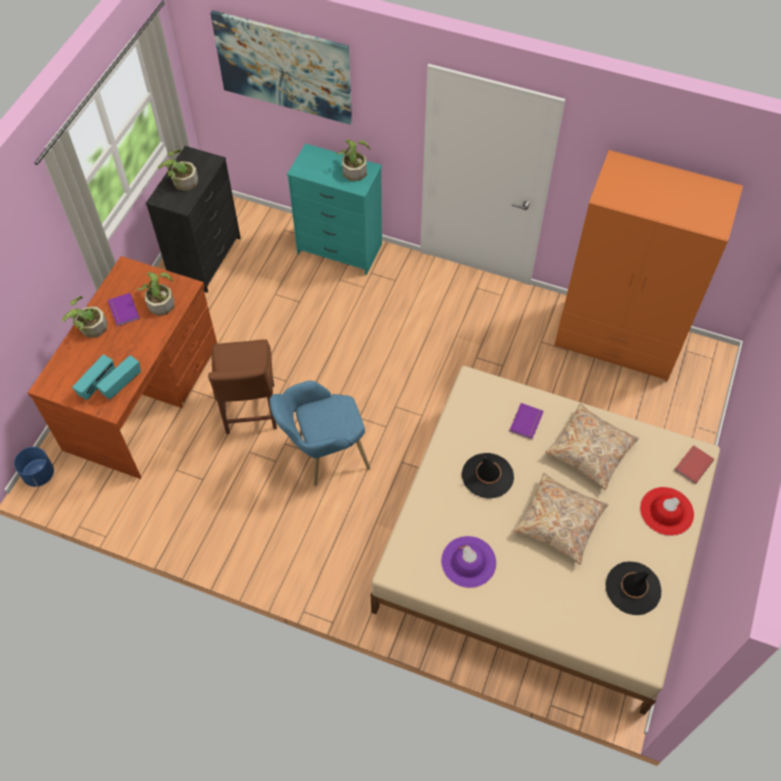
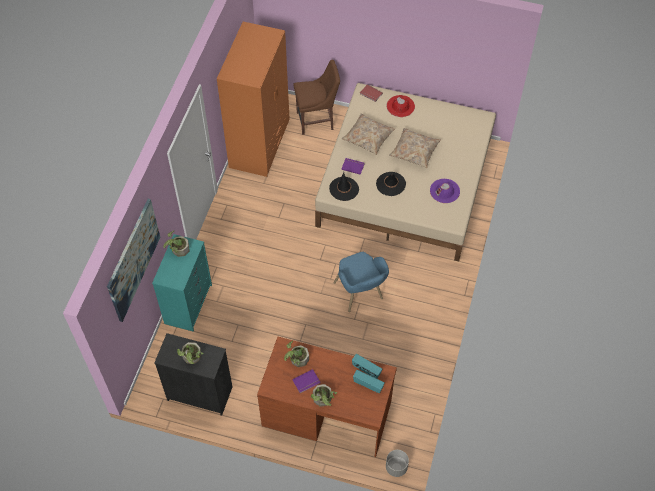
camera: 95 degrees left, 0 degrees up
blue planter [14,447,54,487] -> grey planter [386,450,409,477]
brown chair [208,339,277,434] -> brown chair moved to [294,60,340,135]
black hat [606,562,661,615] -> black hat moved to [329,172,359,201]

